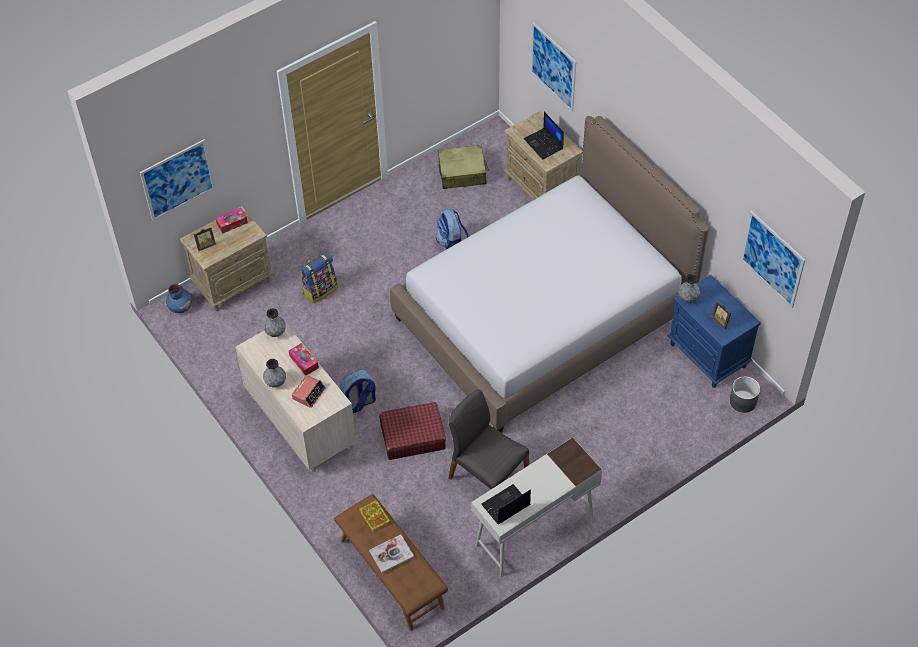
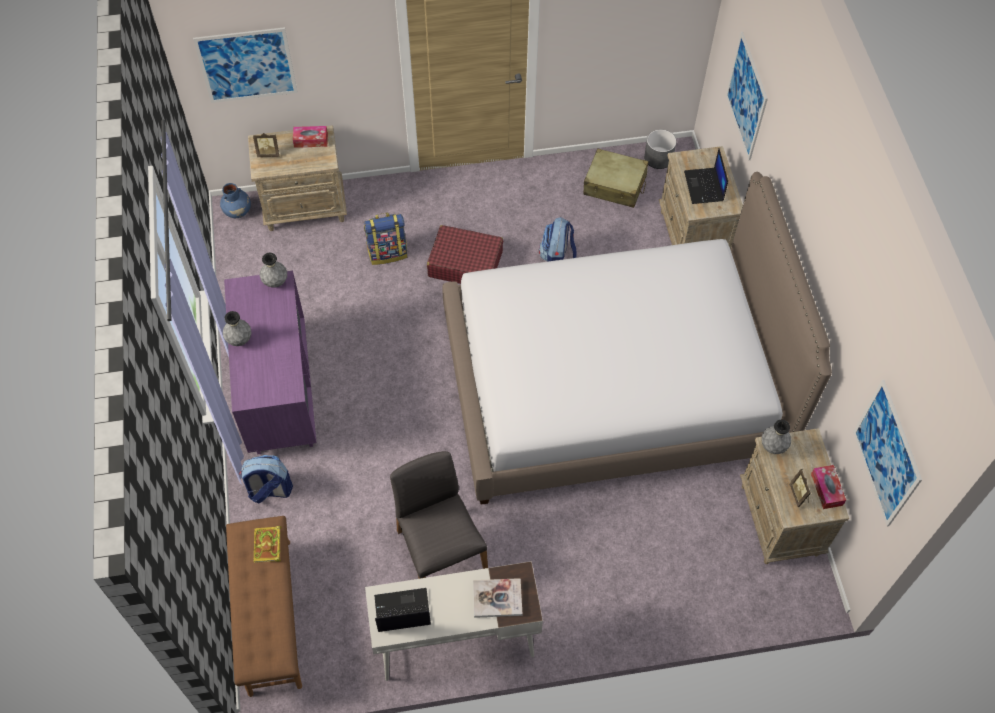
camera: 25 degrees right, 5 degrees up
beige dresser [235,324,356,472] -> purple dresser [224,271,317,455]
tissue box [289,343,319,375] -> tissue box moved to [811,465,846,509]
alarm clock [292,375,326,408] -> none
backpack [340,370,376,413] -> backpack moved to [239,455,293,504]
book [369,535,414,574] -> book moved to [473,578,522,618]
red suitcase [379,402,446,460] -> red suitcase moved to [427,225,503,284]
blue nightstand [667,275,760,388] -> beige nightstand [740,428,849,564]
grey planter [730,376,760,413] -> grey planter moved to [644,130,677,169]

